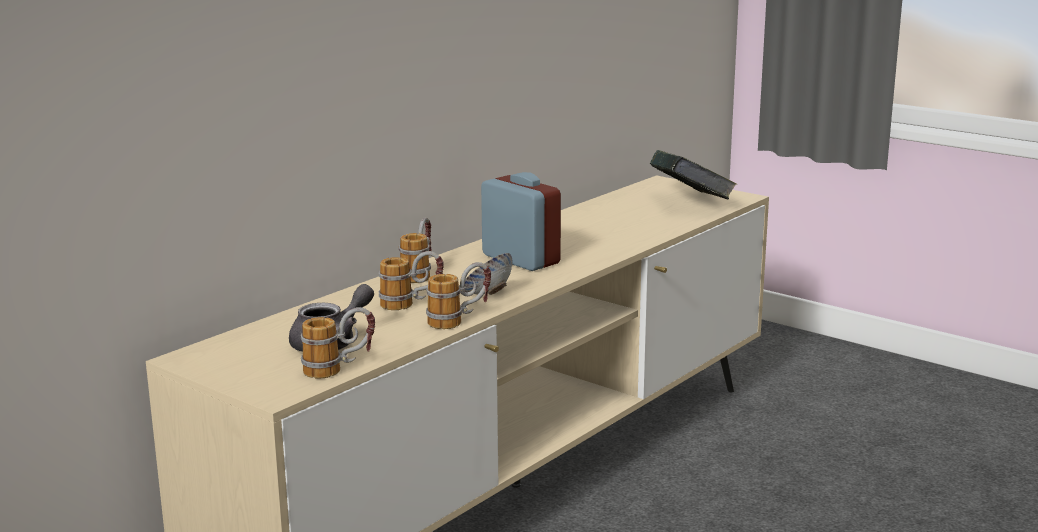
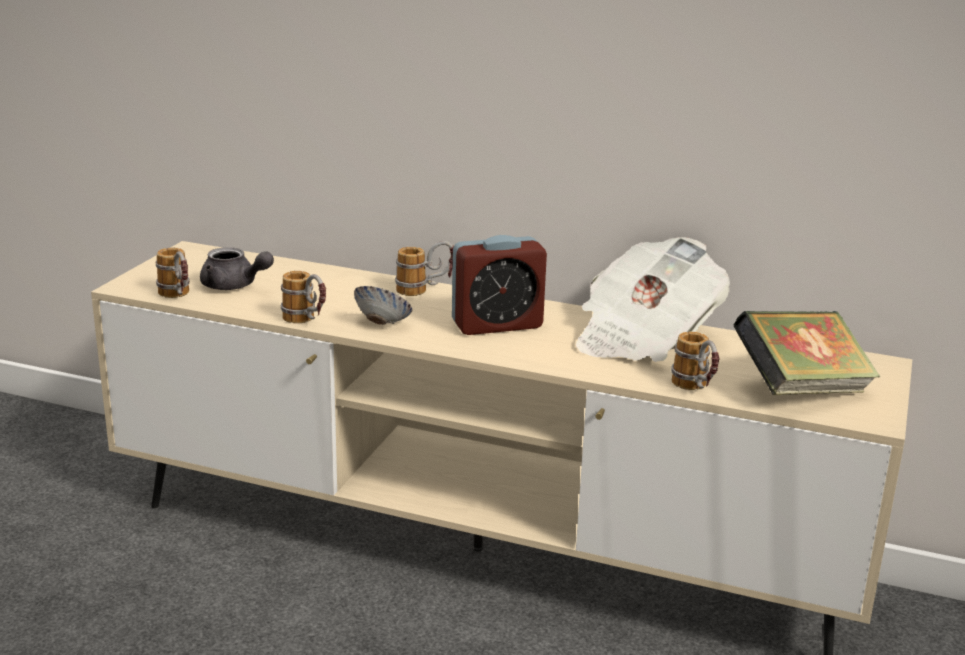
camera: 70 degrees right, 5 degrees up
mug [379,251,444,310] -> mug moved to [671,332,720,390]
alarm clock [481,172,561,271] -> alarm clock turned 45 degrees clockwise [452,235,547,335]
none -> newspaper [576,237,730,362]

